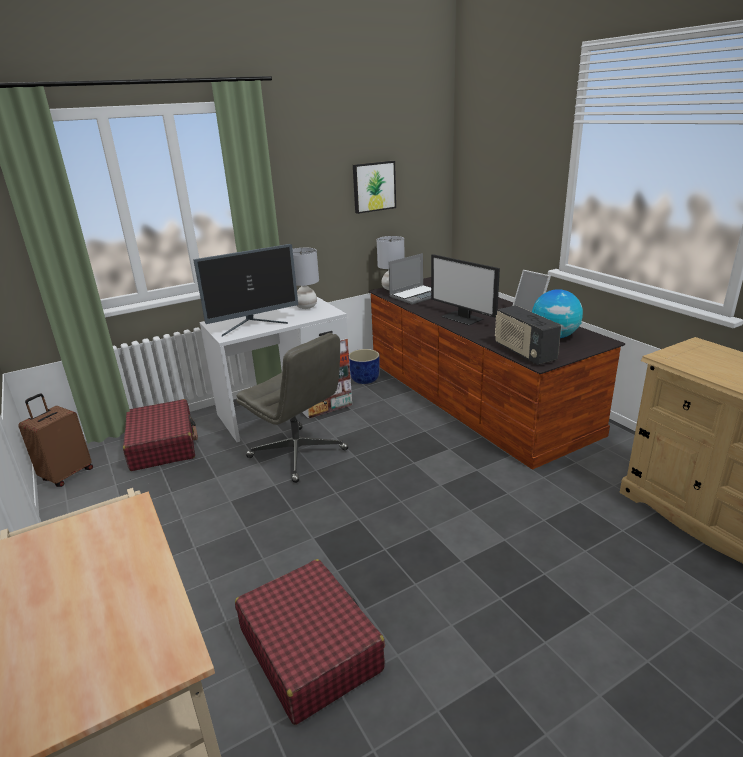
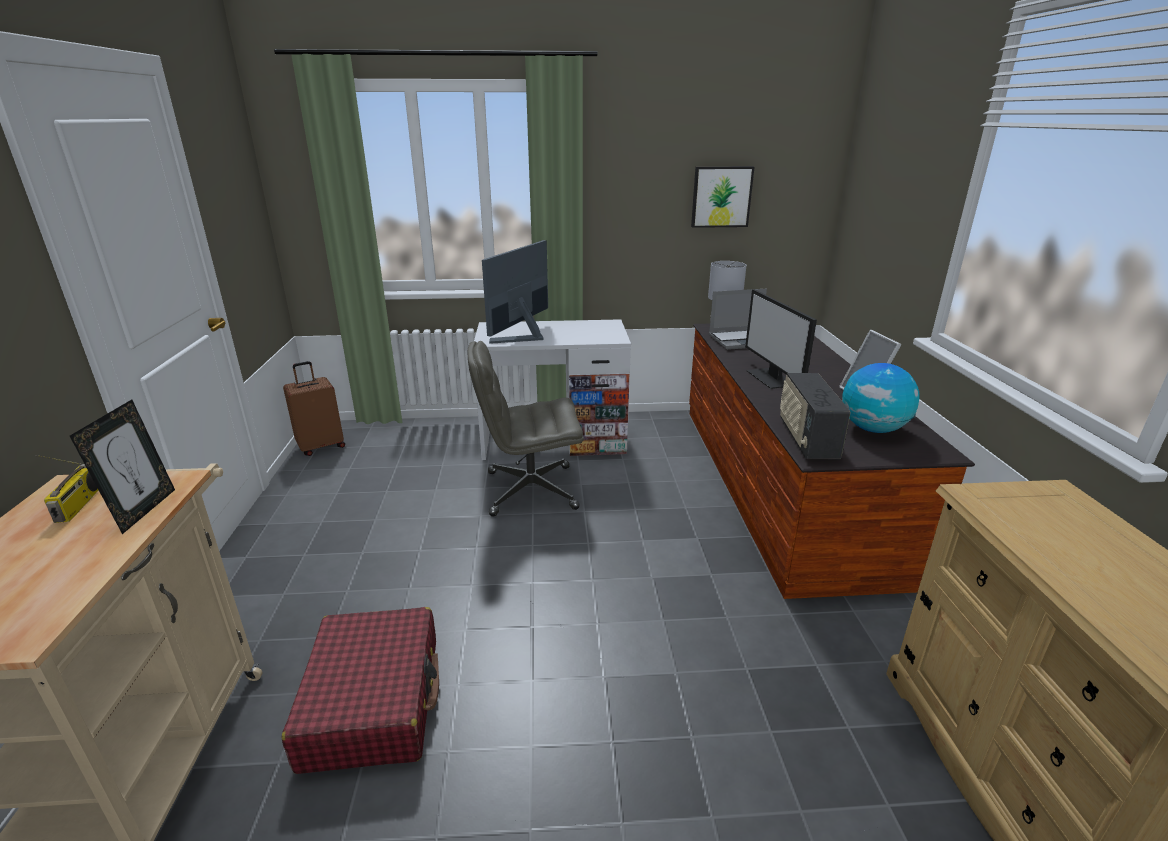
camera: 25 degrees right, 0 degrees up
red suitcase [123,399,198,471] -> none
monitor [194,244,298,336] -> monitor turned 120 degrees clockwise [482,240,548,344]
grey office chair [236,333,348,483] -> grey office chair turned 105 degrees clockwise [468,341,584,517]
grey table lamp [293,248,319,309] -> none
blue planter [349,349,379,384] -> none
none -> radio [35,455,99,523]
none -> picture frame [70,400,175,534]

